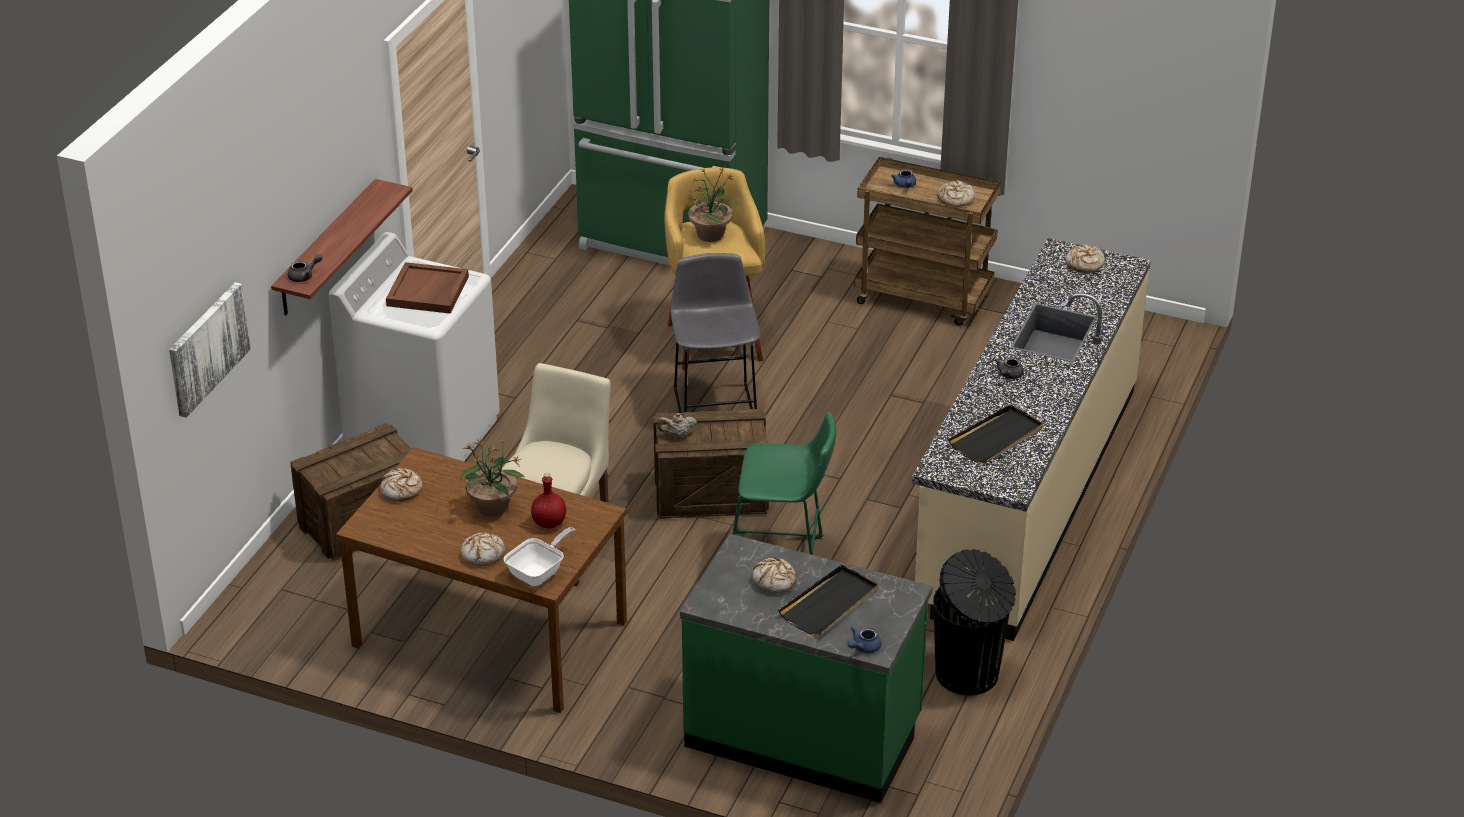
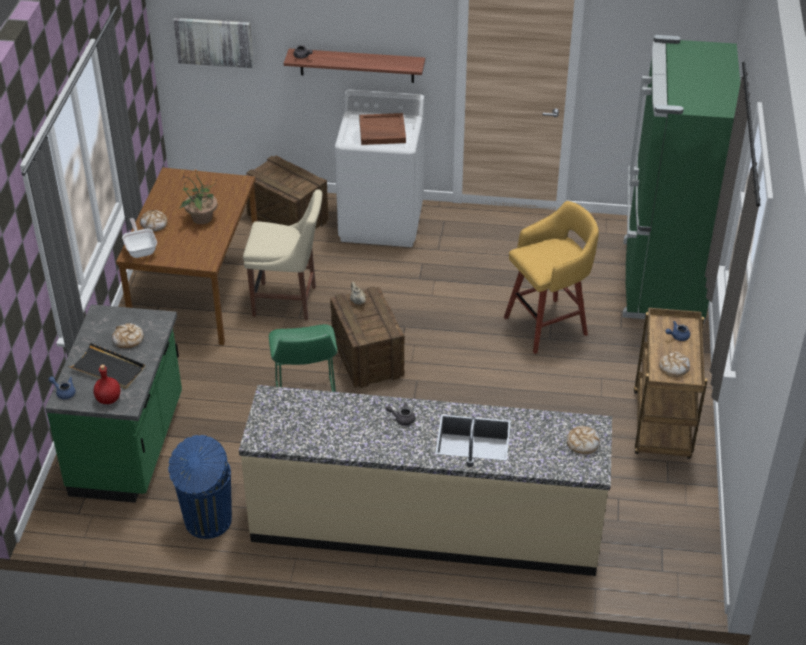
camera: 75 degrees right, 5 degrees up
bread [380,468,423,502] -> none
frying pan [504,527,575,586] -> frying pan turned 135 degrees counterclockwise [122,218,157,258]
red bottle [531,473,566,528] -> red bottle moved to [94,365,121,404]
grey stool [671,253,760,413] -> none
potted plant [688,168,740,242] -> none
black trash can [933,549,1016,695] -> blue trash can [168,435,232,539]
black tray [948,404,1043,464] -> none

